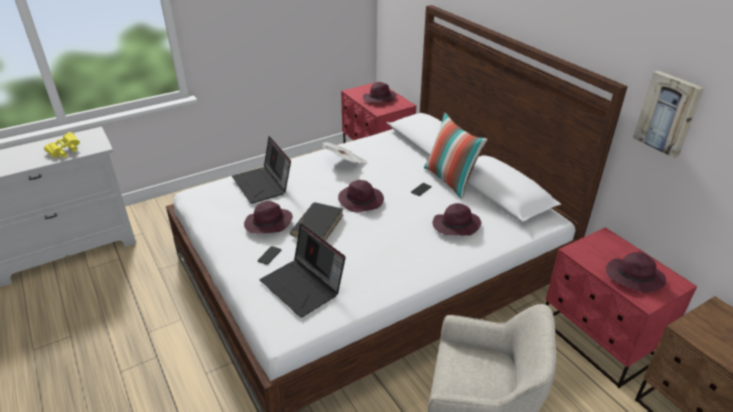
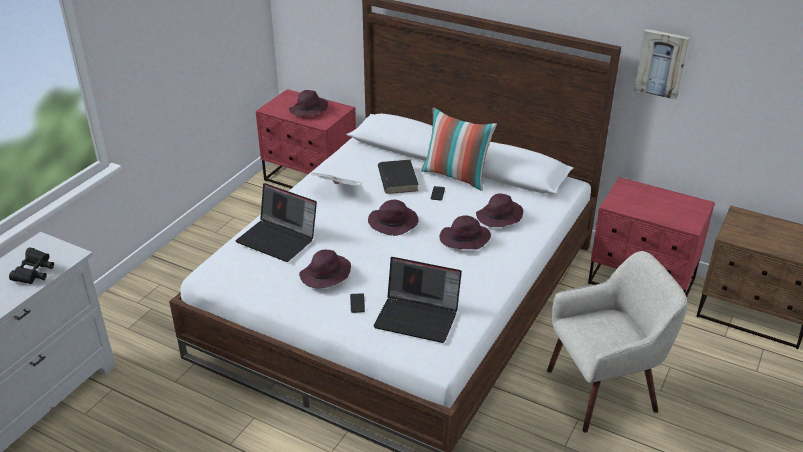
camera: 30 degrees left, 0 degrees up
yellow binoculars [44,132,80,158] -> black binoculars [9,247,54,284]
black book [290,202,343,241] -> black book moved to [378,160,419,194]
purple hat [606,252,666,293] -> purple hat moved to [439,215,491,249]

